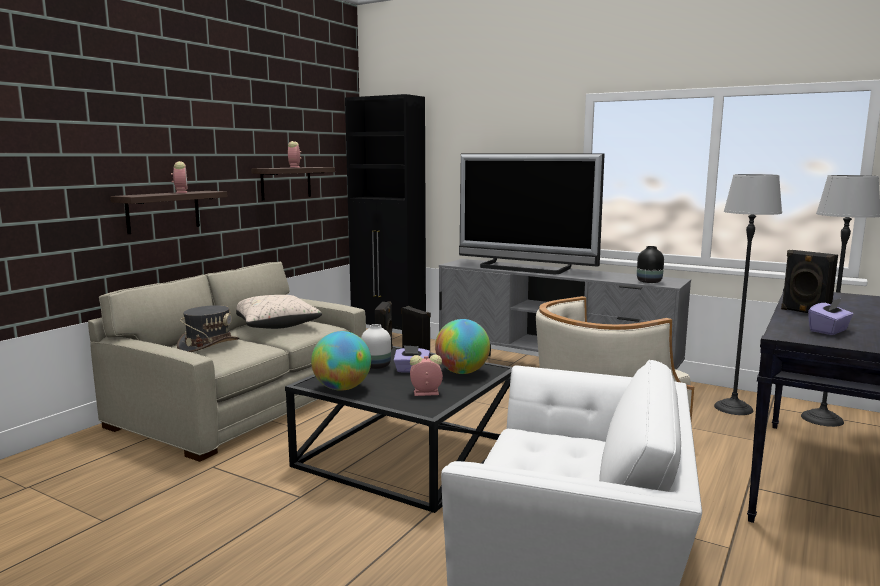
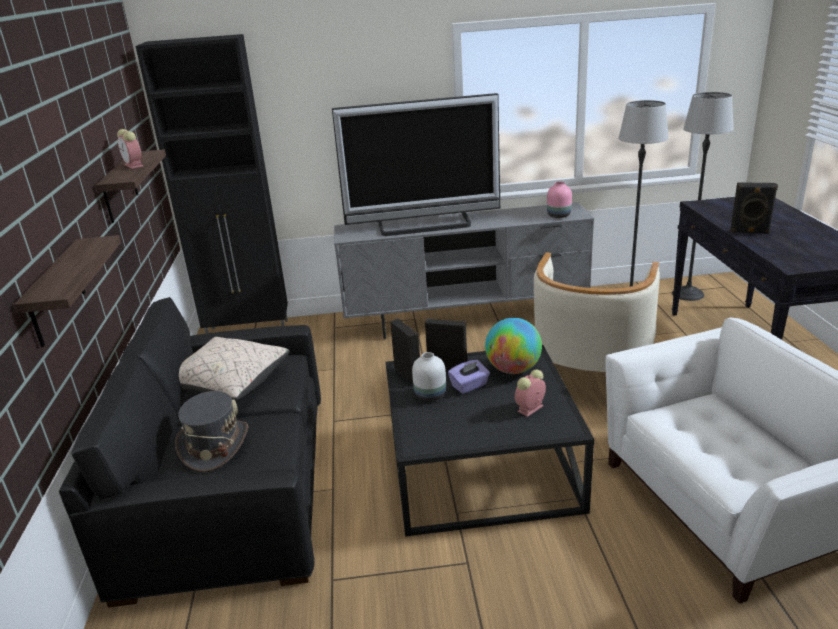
camera: 35 degrees left, 15 degrees up
beige sofa [88,262,366,462] -> black sofa [59,297,321,607]
alarm clock [171,161,187,193] -> none
globe [311,331,371,391] -> none
black vase [637,246,664,283] -> pink vase [547,182,572,218]
purple tissue box [808,298,854,335] -> none

